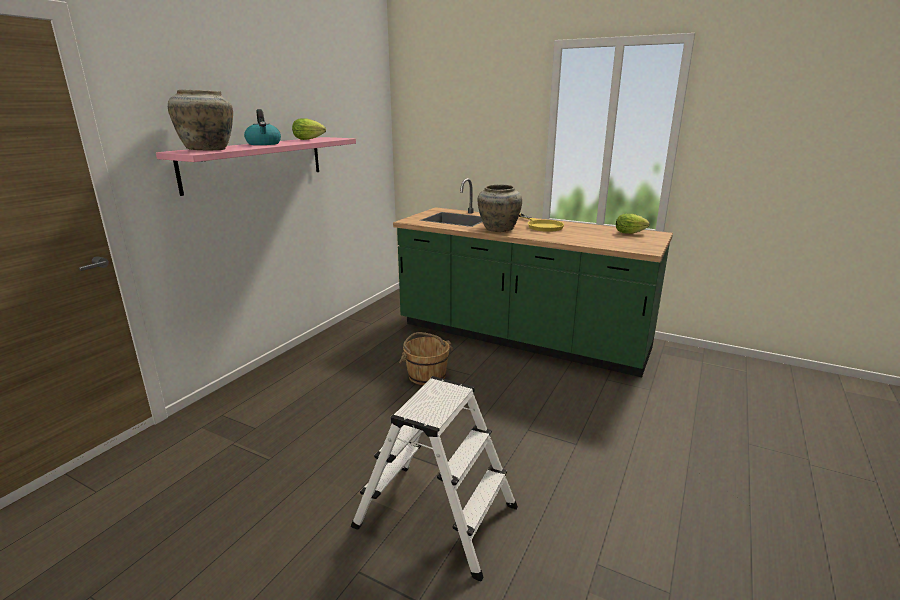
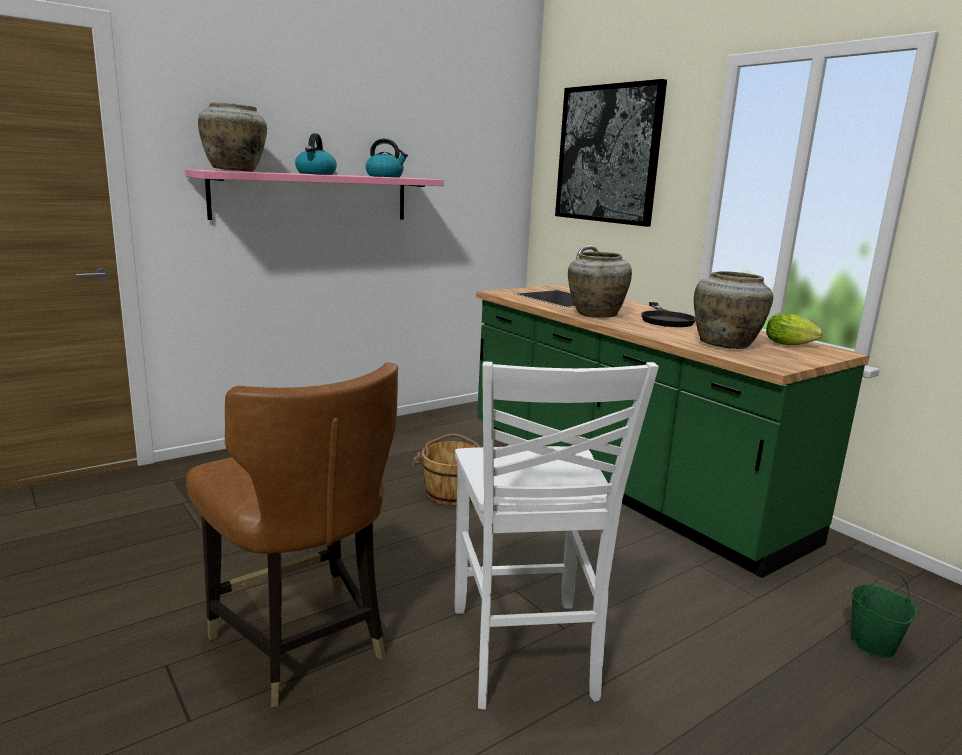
camera: 25 degrees right, 5 degrees down
lettuce [292,118,326,140] -> kettle [366,139,408,177]
white step ladder [351,376,518,581] -> brown chair [186,362,398,707]
yellow frying pan [519,214,564,232] -> black frying pan [641,302,696,327]
none -> white chair [455,361,659,710]
none -> picture [555,79,667,227]
none -> beige vase [694,271,773,349]
none -> green bucket [851,570,917,658]

